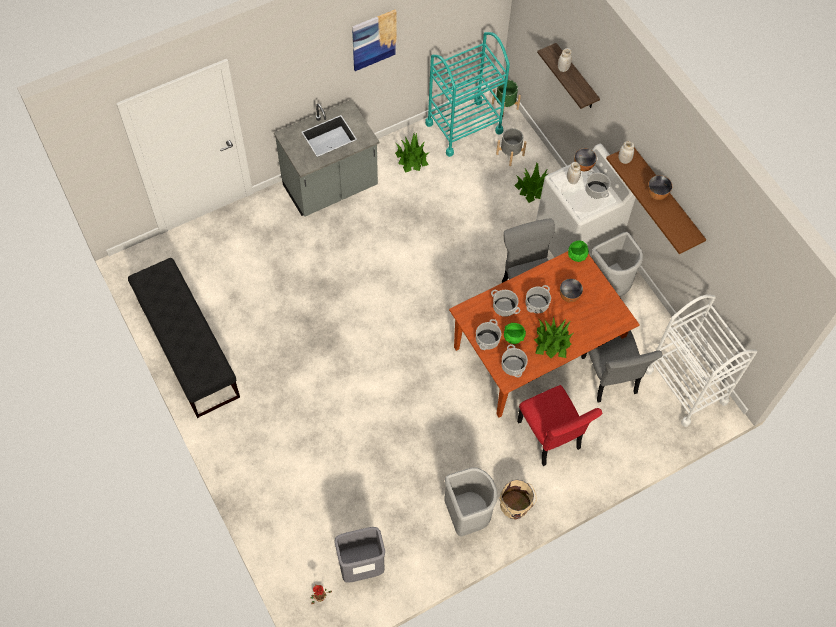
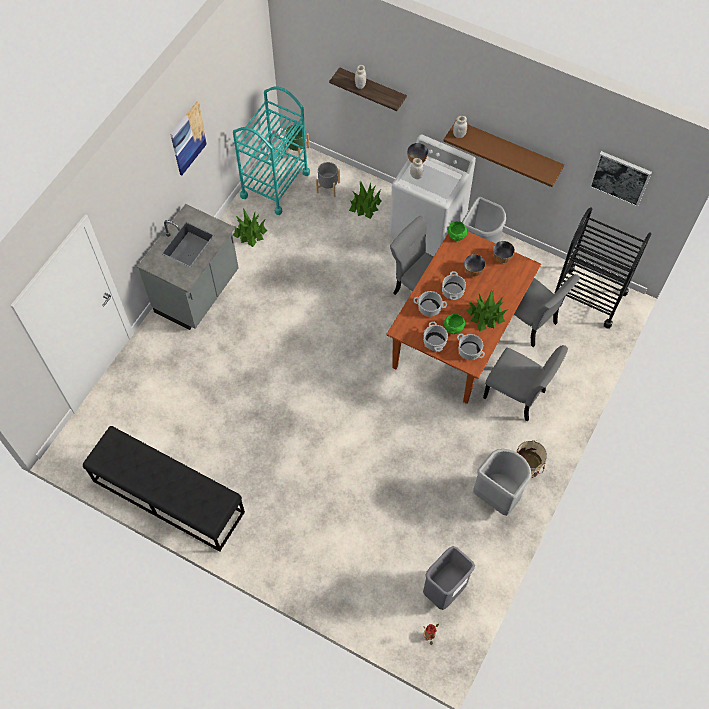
camera: 30 degrees left, 0 degrees up
red chair [517,385,602,466] -> grey chair [483,345,568,422]
cooking pot [585,170,611,199] -> none
white cart [646,295,757,427] -> black cart [555,207,651,329]
bowl [648,175,672,200] -> bowl moved to [493,241,515,263]
none -> picture [589,151,652,207]

